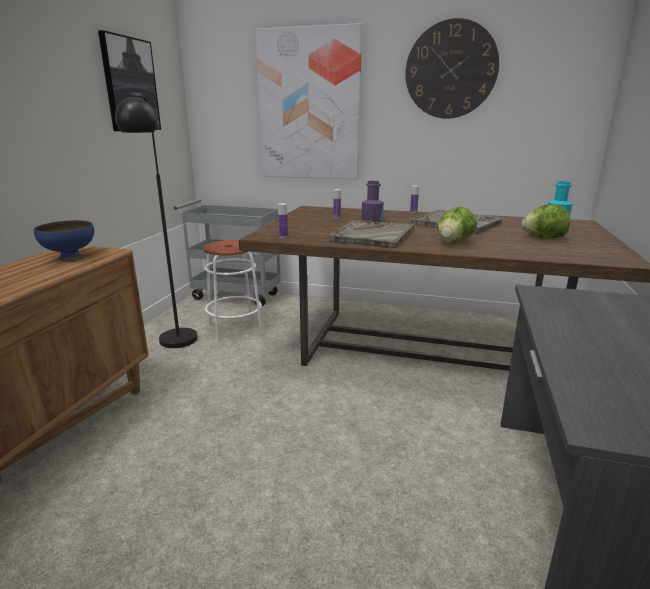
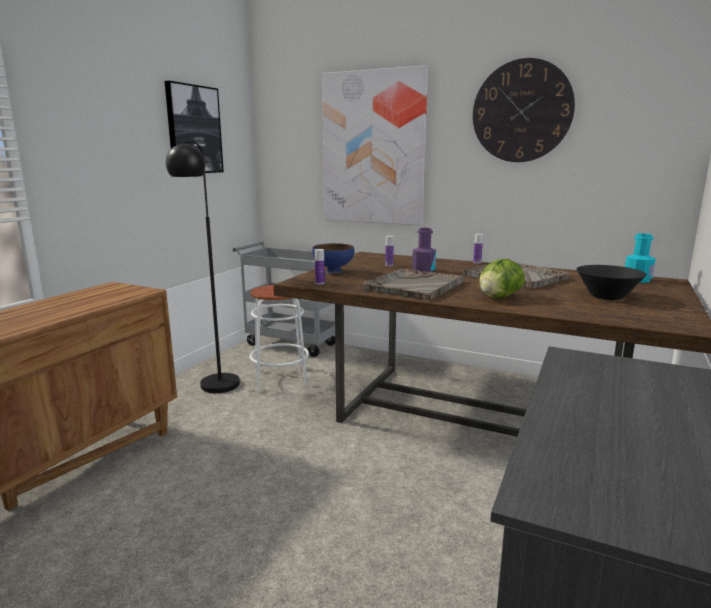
camera: 10 degrees right, 5 degrees down
blue bowl [34,220,94,260] -> blue bowl moved to [312,243,354,274]
lettuce [522,204,570,238] -> black bowl [577,265,647,300]

